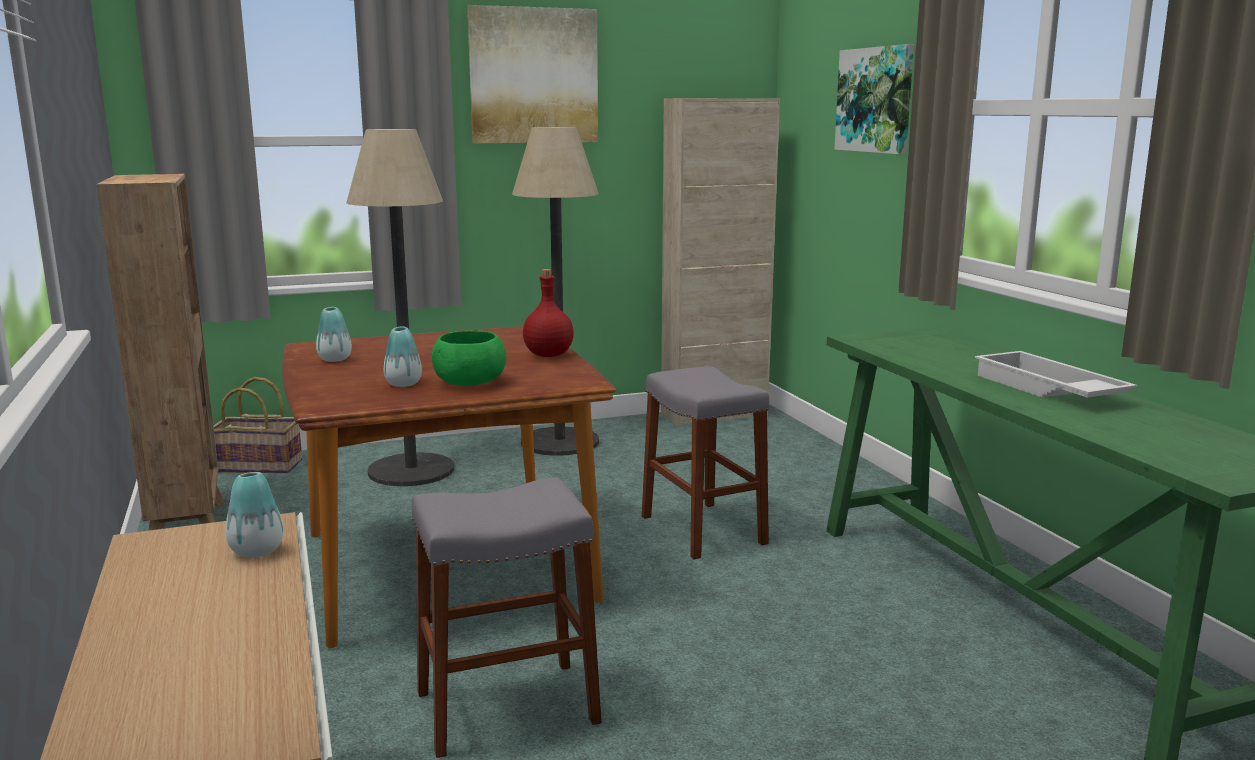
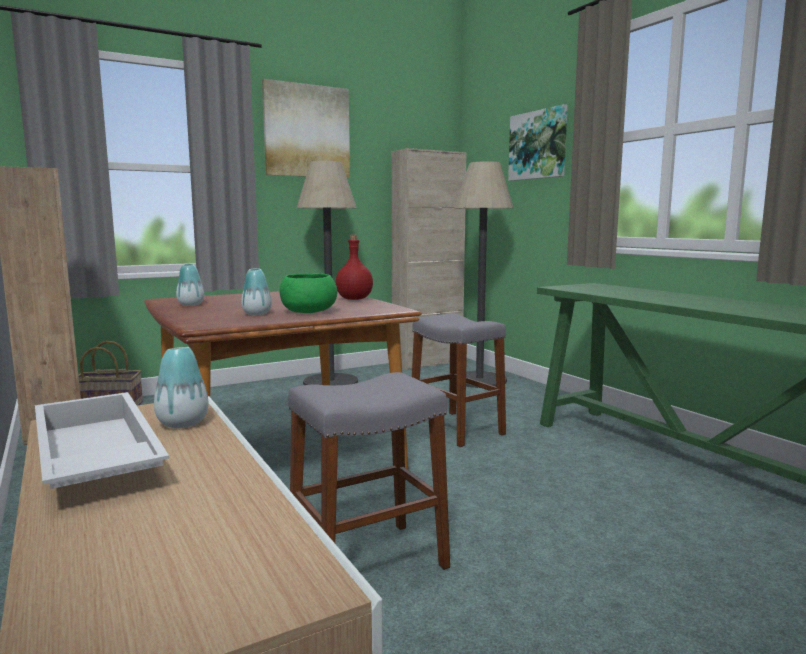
camera: 10 degrees left, 5 degrees down
floor lamp [346,129,454,486] -> floor lamp moved to [454,161,513,388]
white tray [975,351,1138,398] -> white tray moved to [35,392,169,489]

